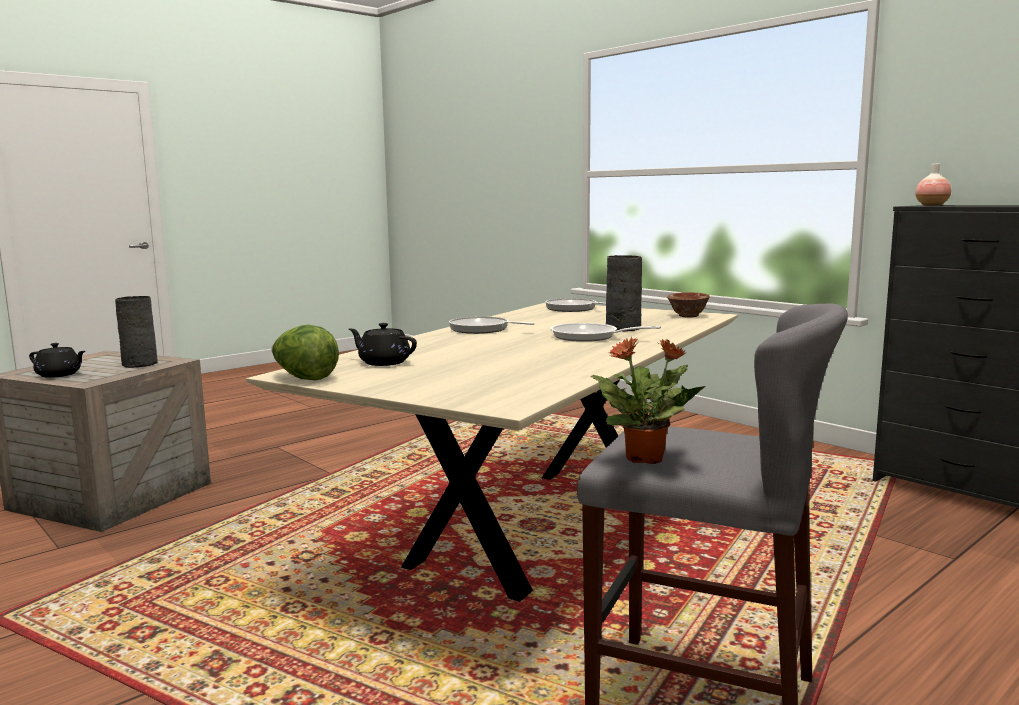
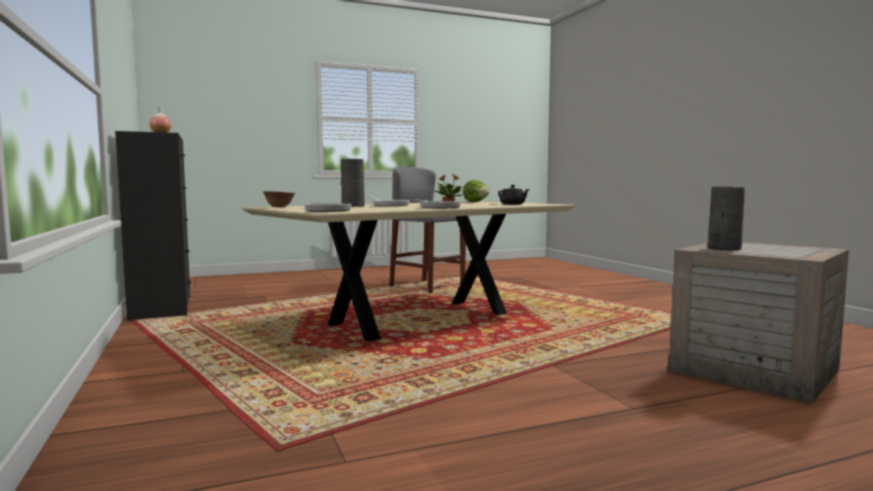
camera: 160 degrees left, 5 degrees down
black teapot [29,343,86,378] -> none
lettuce [271,325,339,380] -> lettuce moved to [463,180,489,203]

